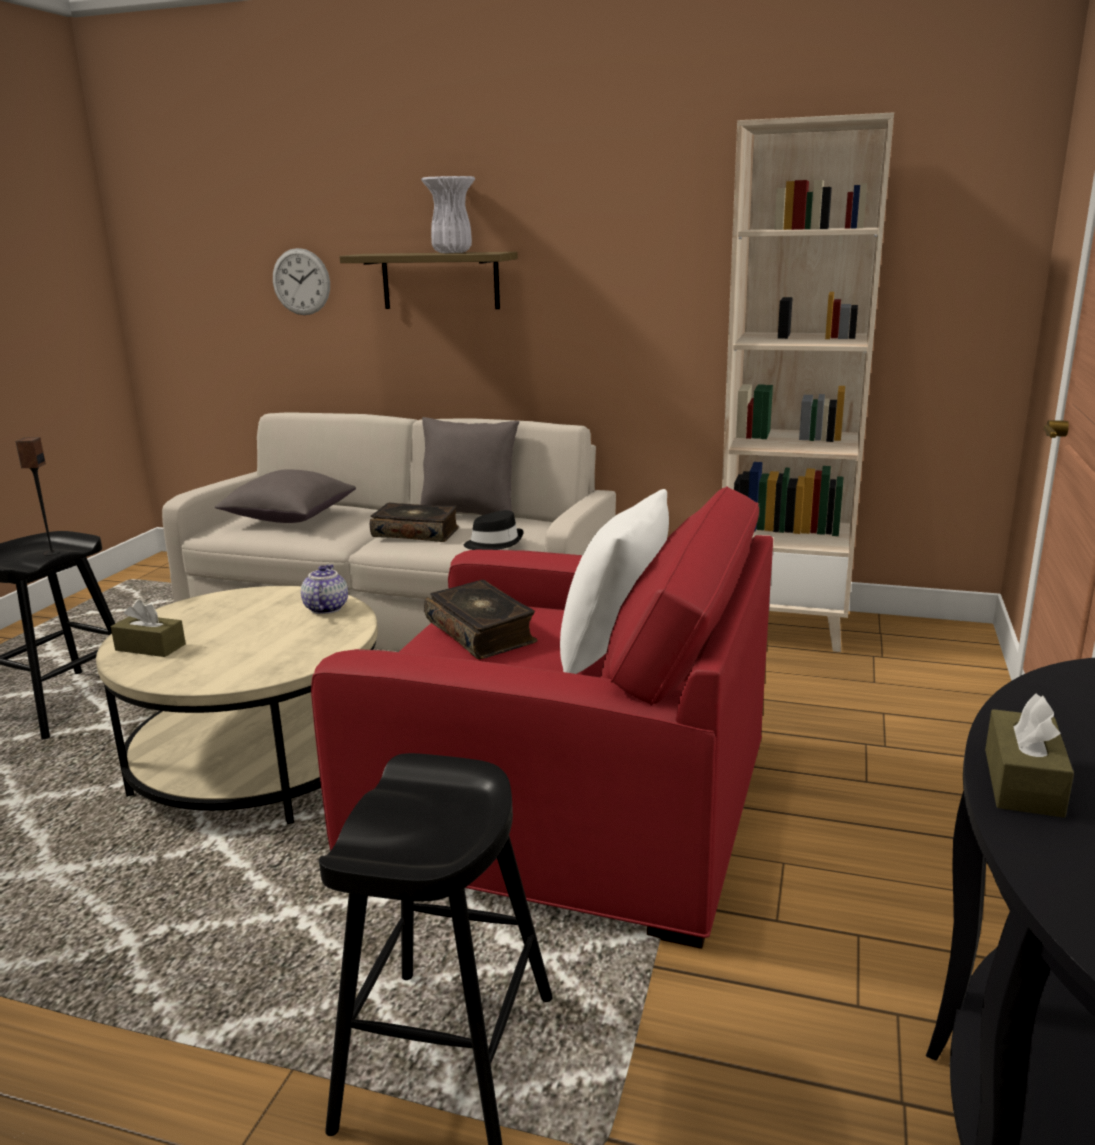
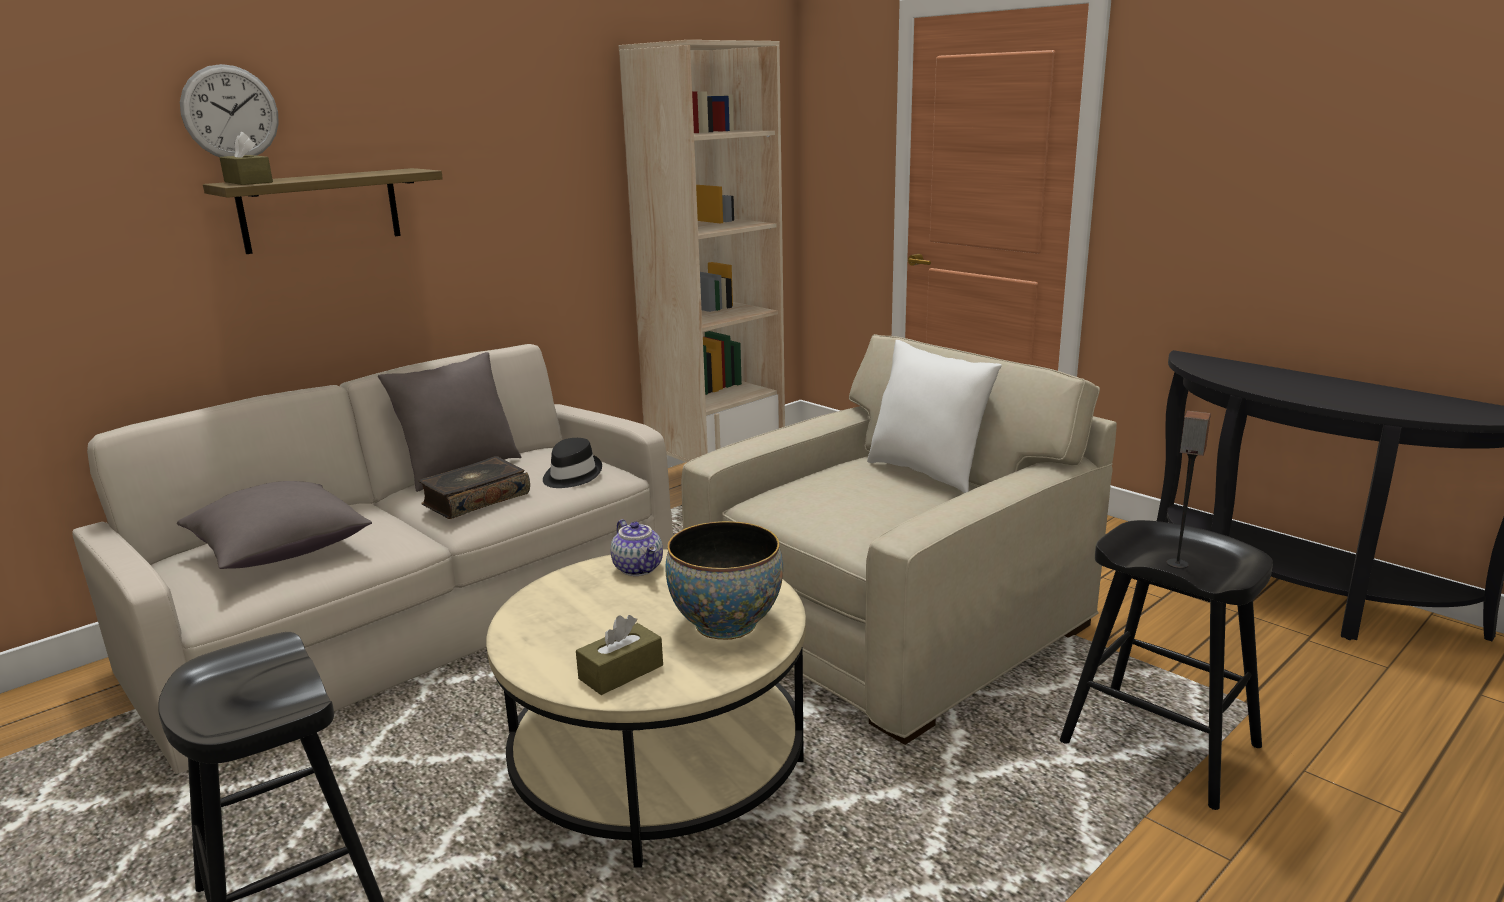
camera: 60 degrees left, 0 degrees up
speaker [16,437,60,556] -> speaker moved to [1167,411,1211,569]
wall clock [273,248,330,315] -> wall clock moved to [180,64,279,157]
teapot [301,565,348,614] -> teapot turned 150 degrees counterclockwise [610,519,663,576]
red armchair [311,486,773,949] -> beige armchair [681,334,1117,745]
white vase [421,176,475,253] -> none
book [424,580,538,659] -> none
brown tissue box [985,694,1074,818] -> brown tissue box moved to [220,132,273,185]
none -> bowl [665,521,783,640]

